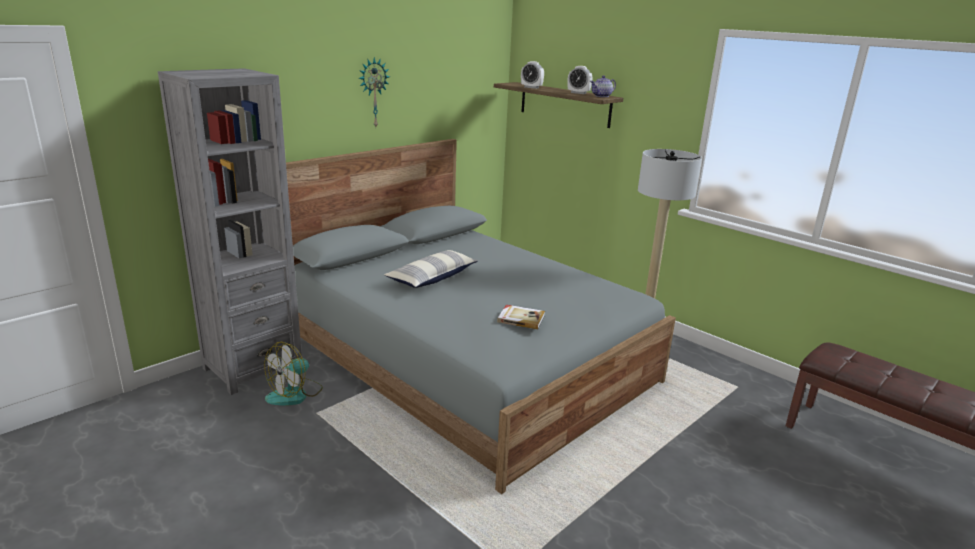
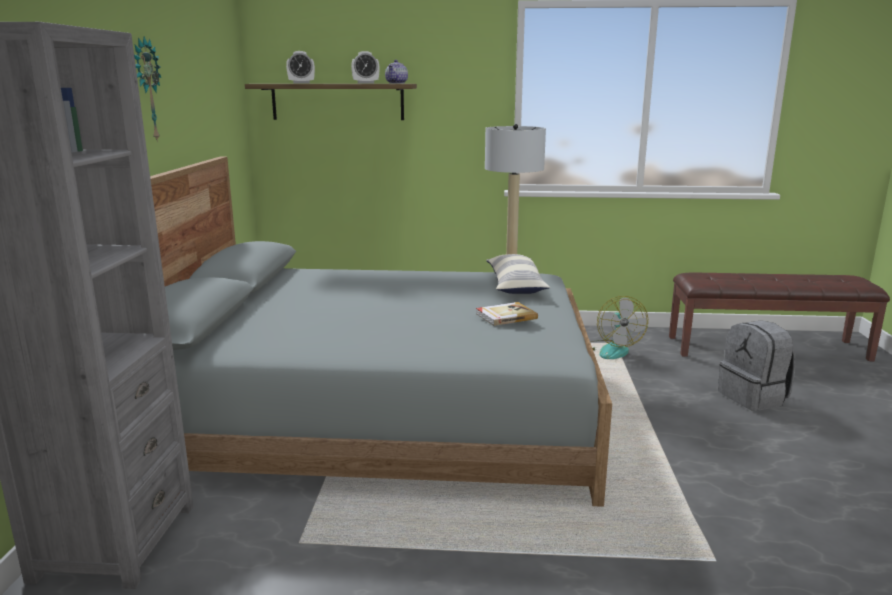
camera: 40 degrees left, 5 degrees down
fan [264,342,323,405] -> fan moved to [591,296,648,359]
pillow [384,250,478,288] -> pillow moved to [486,254,550,294]
none -> grey backpack [718,320,795,411]

